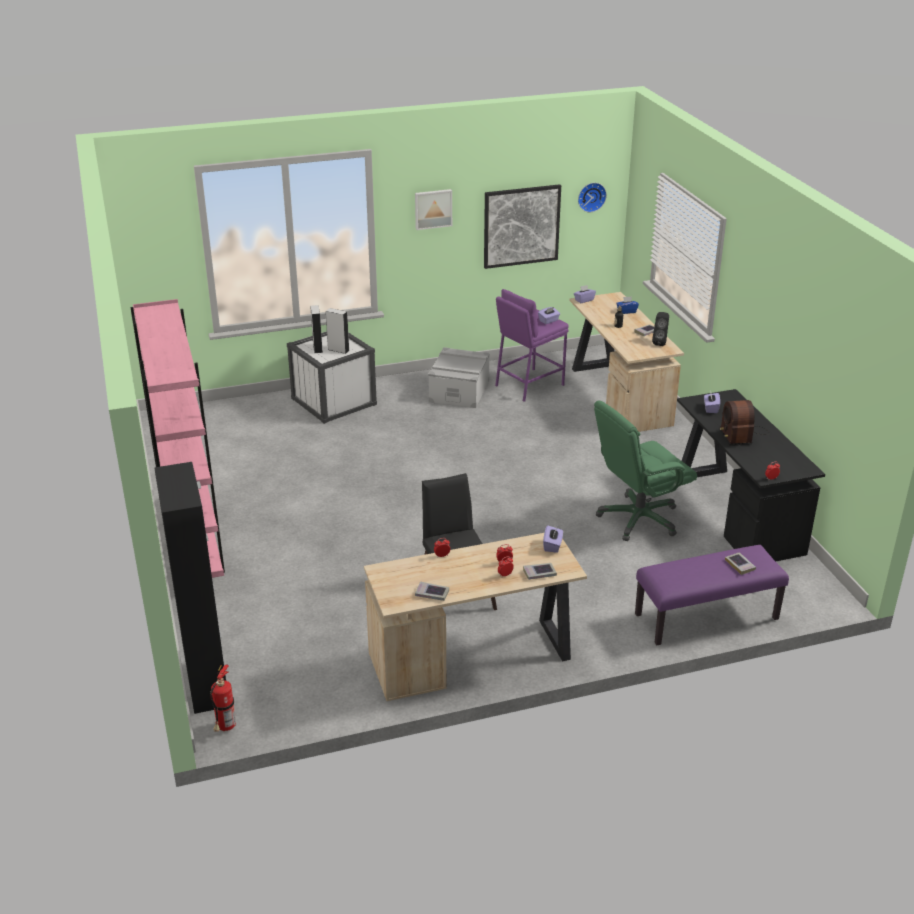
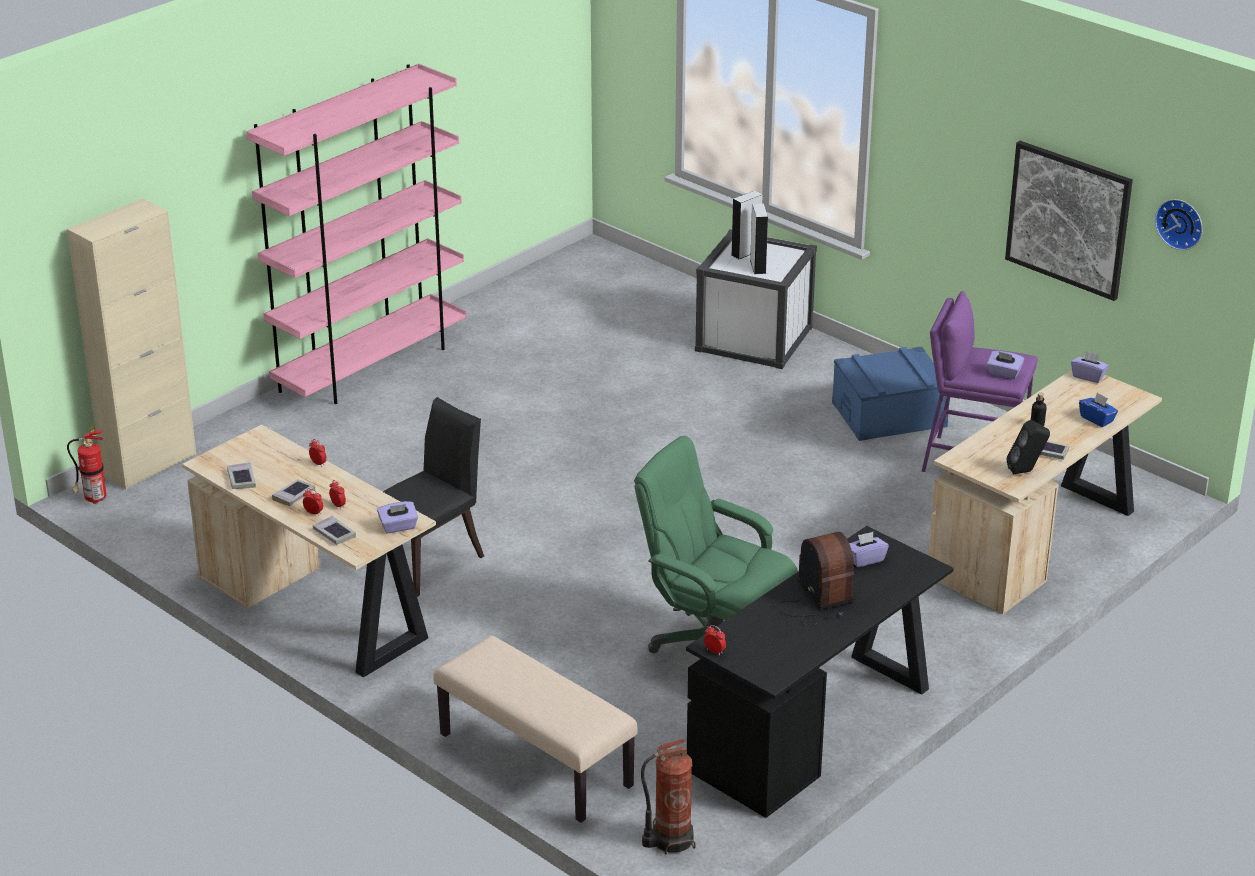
camera: 60 degrees right, 0 degrees up
black cabinet [154,462,226,714] -> beige cabinet [67,199,196,490]
picture [415,189,452,230] -> none
grey storage box [428,347,490,408] -> blue storage box [832,346,949,441]
purple bench [635,545,789,645] -> beige bench [433,636,638,823]
radio [720,400,770,446] -> radio turned 105 degrees clockwise [774,532,854,625]
book [725,552,756,575] -> book moved to [272,479,315,506]
none -> fire extinguisher [641,739,695,855]

